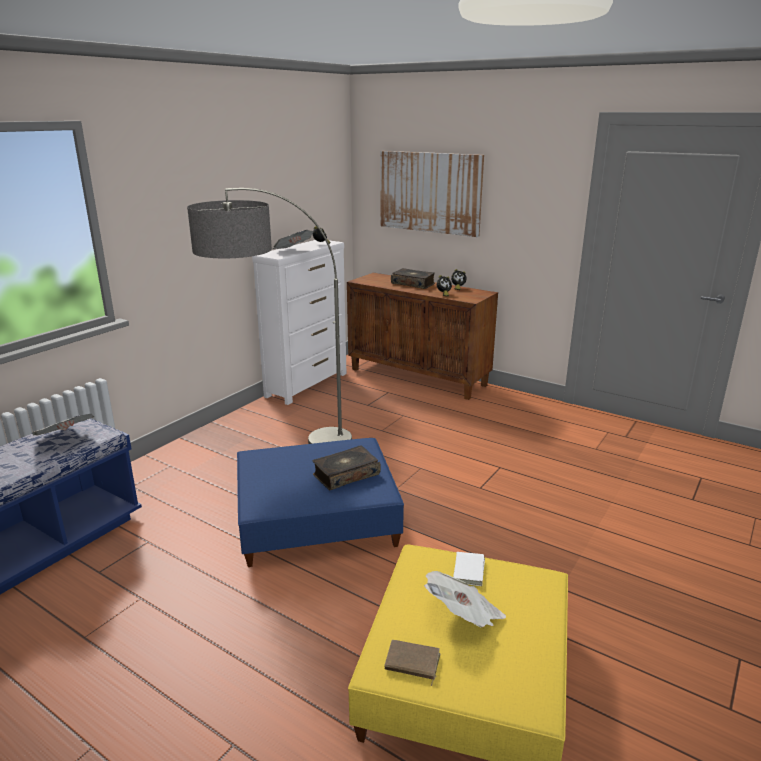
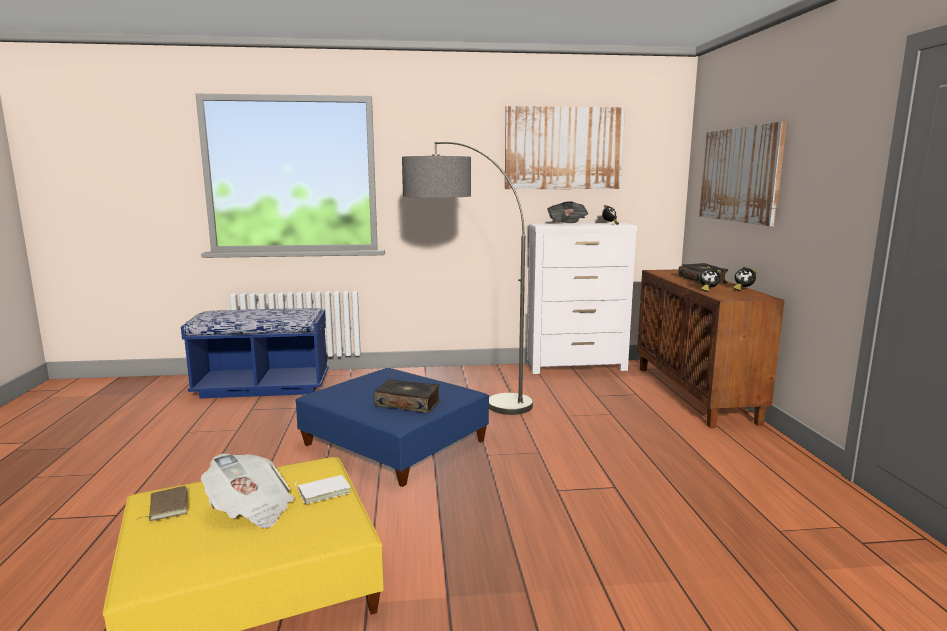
camera: 50 degrees right, 10 degrees down
newspaper [33,414,94,436] -> none
none -> picture [505,106,625,189]

